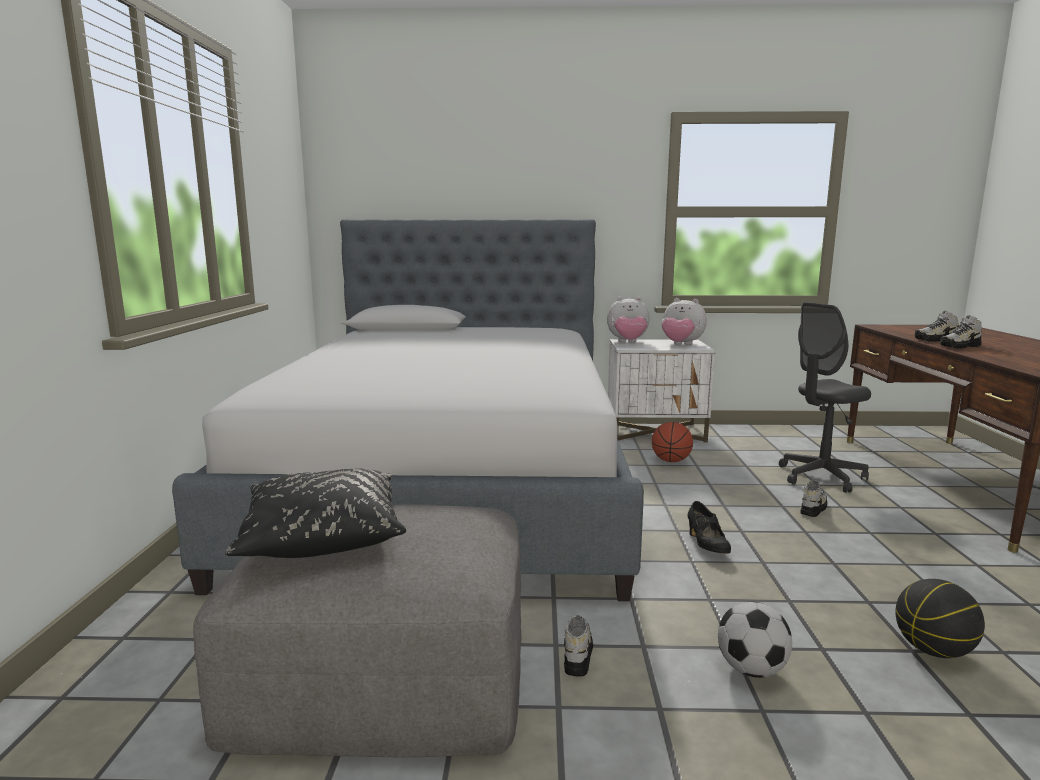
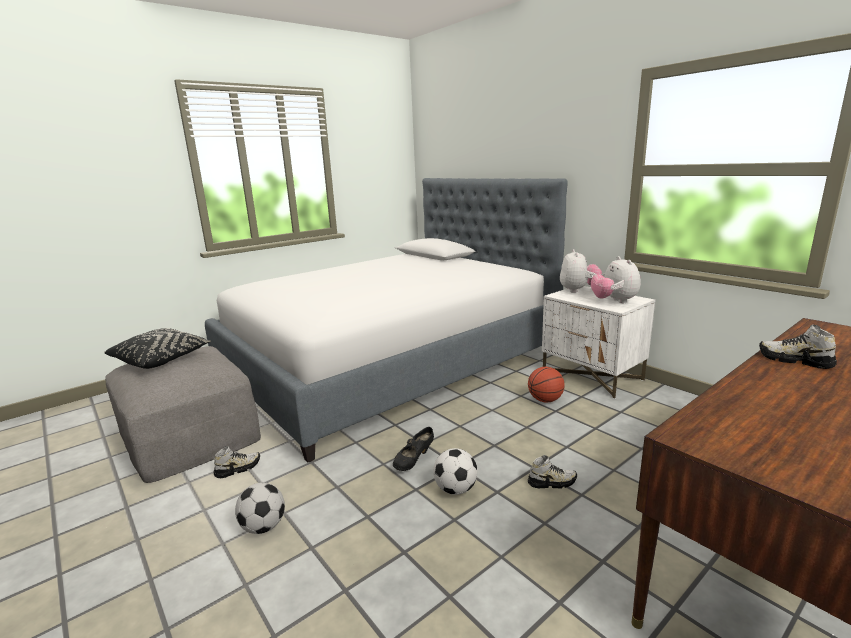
camera: 50 degrees right, 5 degrees up
plush toy [607,297,650,342] -> plush toy turned 135 degrees counterclockwise [560,249,602,293]
grey office chair [779,302,871,493] -> none
basketball [895,579,985,658] -> none
shoe [940,315,982,349] -> none
none -> football [433,448,478,495]

